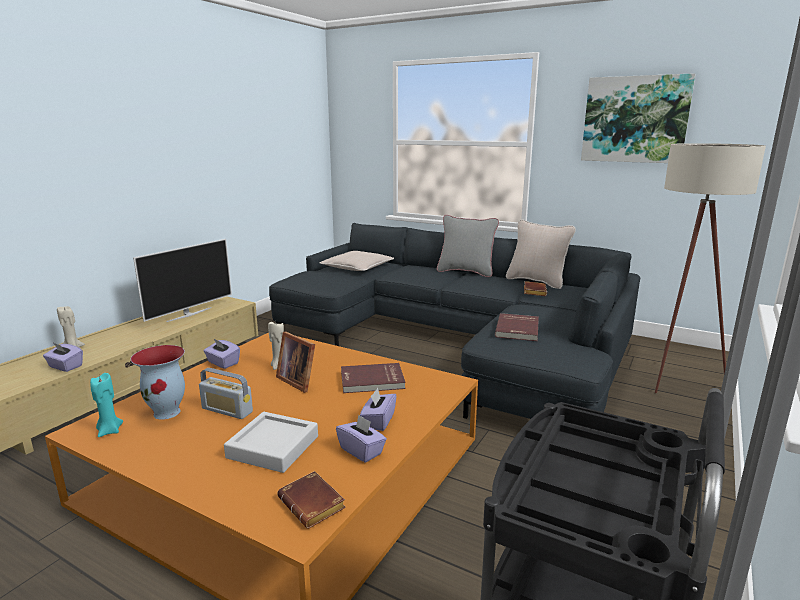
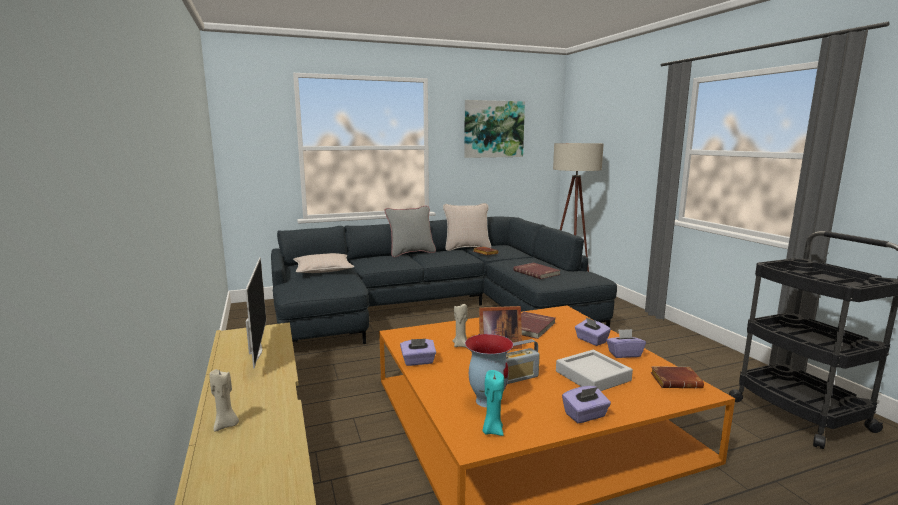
camera: 50 degrees left, 5 degrees down
purple tissue box [43,343,83,372] -> purple tissue box moved to [562,386,611,423]

